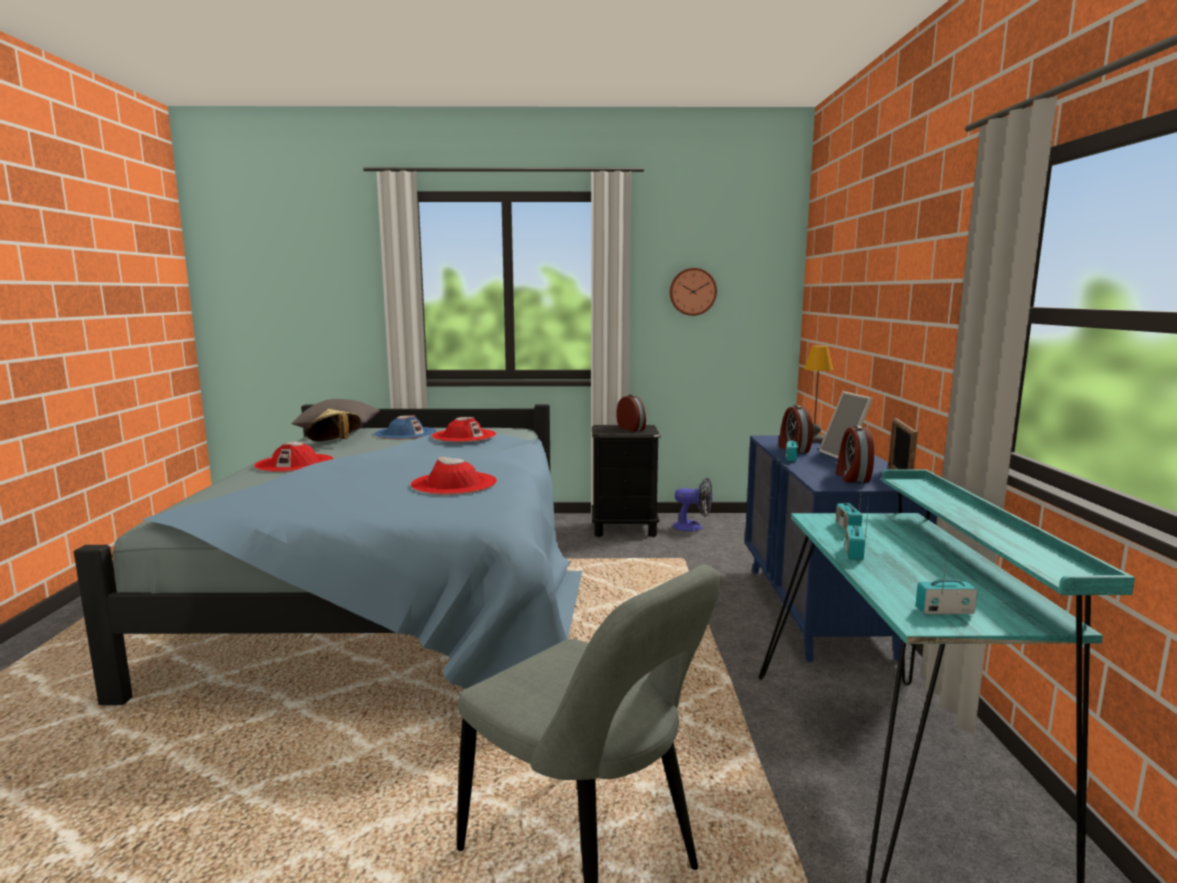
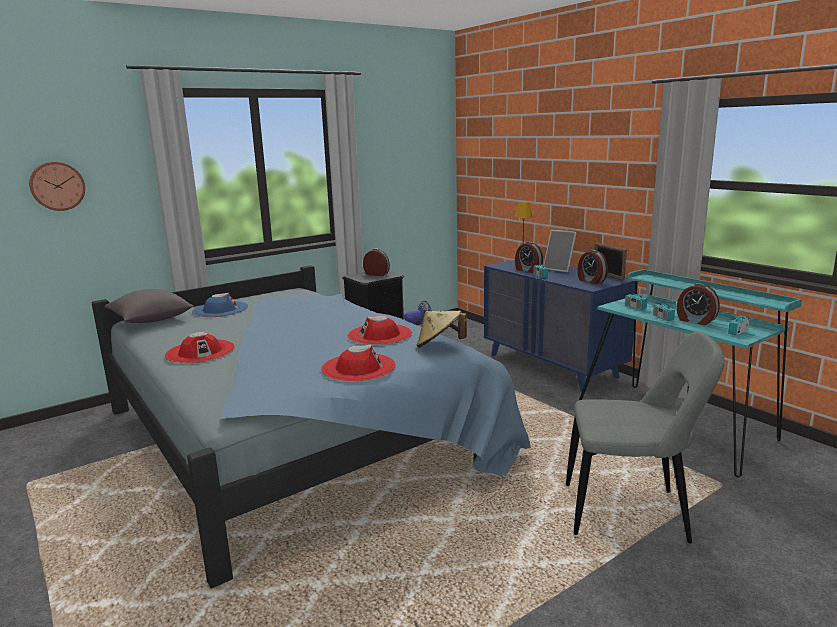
camera: 35 degrees left, 5 degrees up
beige hat [305,409,361,441] -> beige hat moved to [417,311,467,348]
red hat [431,417,496,442] -> red hat moved to [321,345,396,382]
wall clock [669,268,717,316] -> wall clock moved to [29,162,85,211]
none -> alarm clock [677,283,720,325]

